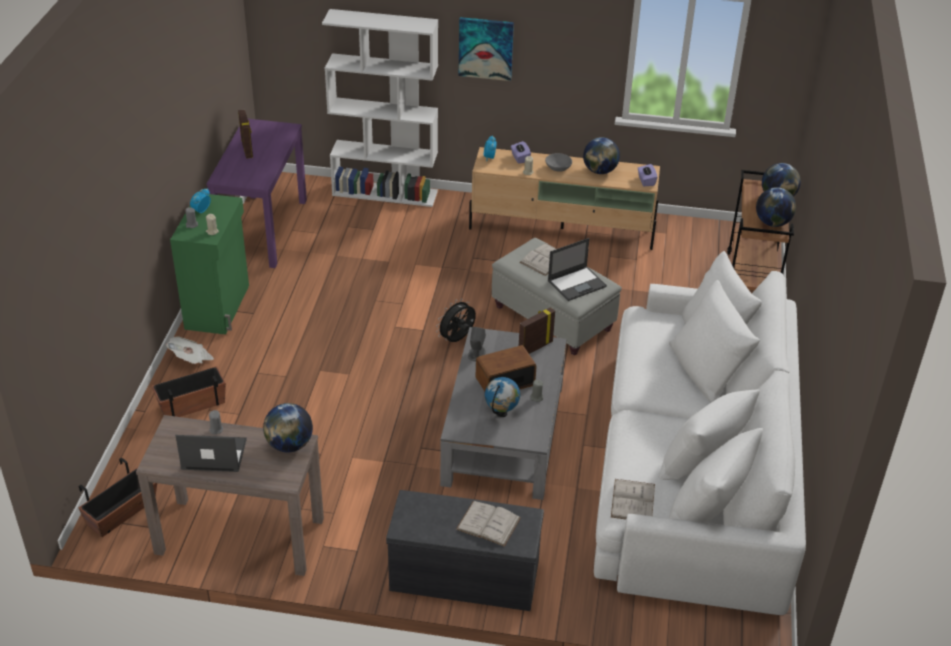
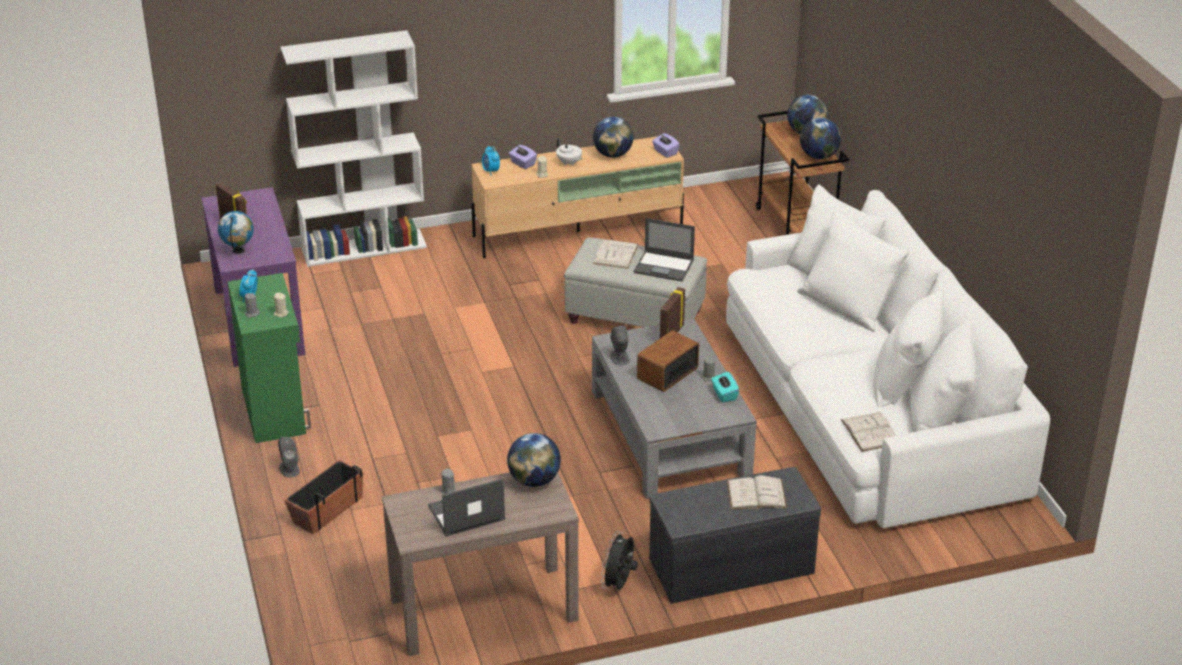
camera: 25 degrees left, 5 degrees down
planter [79,457,157,537] -> none
newspaper [166,336,214,364] -> grey speaker [278,437,300,478]
black fan [436,298,476,342] -> black fan moved to [601,531,638,590]
picture [459,17,514,81] -> none
globe [485,377,520,417] -> globe moved to [218,211,254,254]
grey bowl [545,153,572,172] -> white teapot [556,138,583,166]
laptop [548,238,607,301] -> laptop turned 75 degrees clockwise [634,218,695,282]
none -> turquoise tissue box [711,372,739,402]

